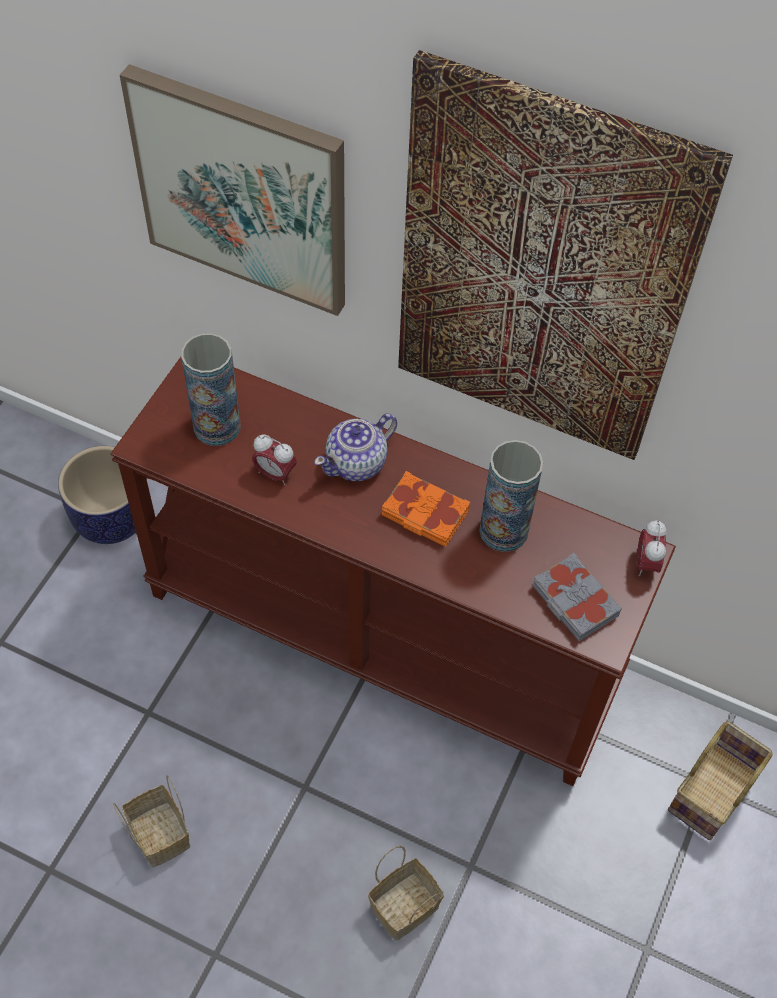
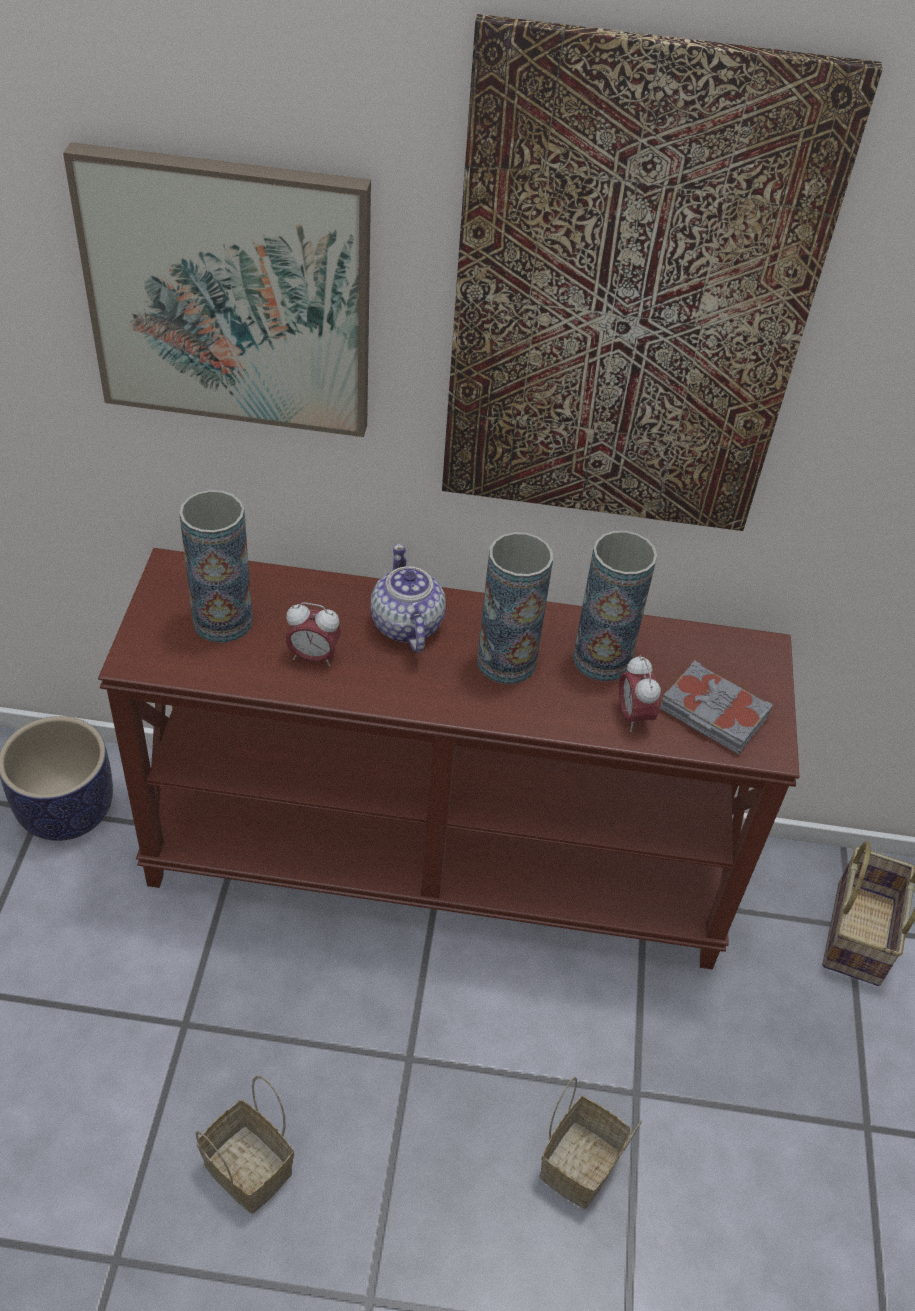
camera: 20 degrees left, 10 degrees down
teapot [314,413,397,482] -> teapot turned 135 degrees clockwise [370,544,446,652]
orange book [382,471,470,547] -> vase [477,532,553,684]
alarm clock [637,520,667,576] -> alarm clock moved to [619,655,661,732]

